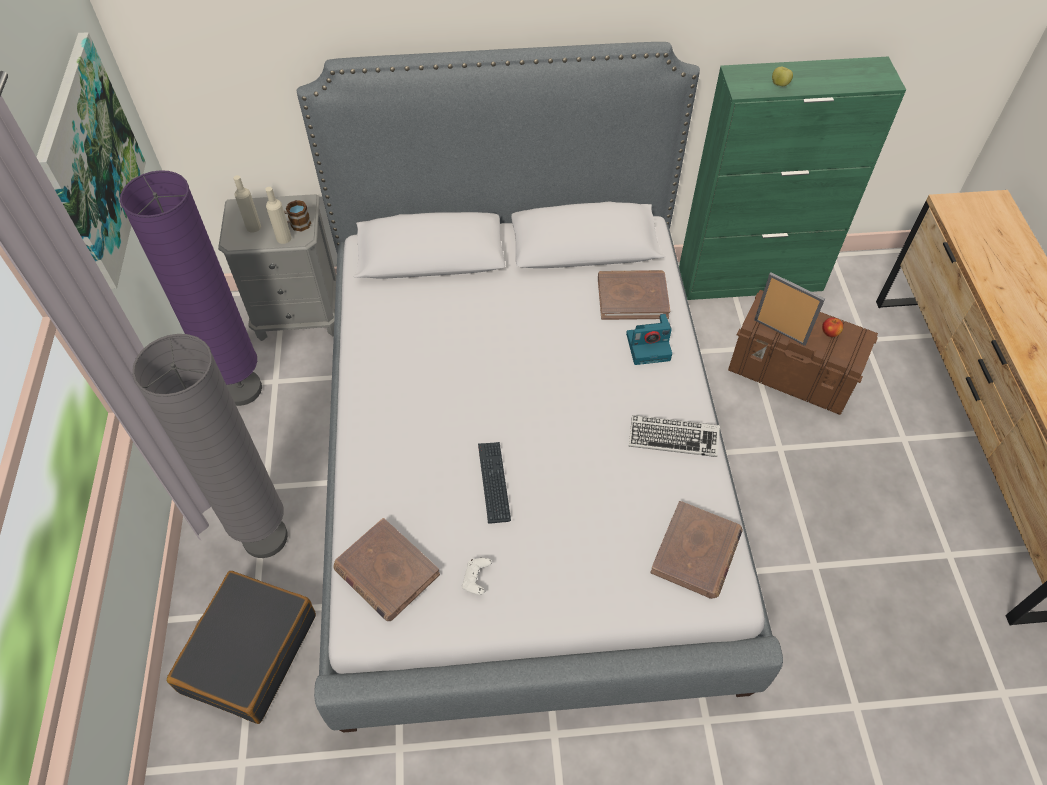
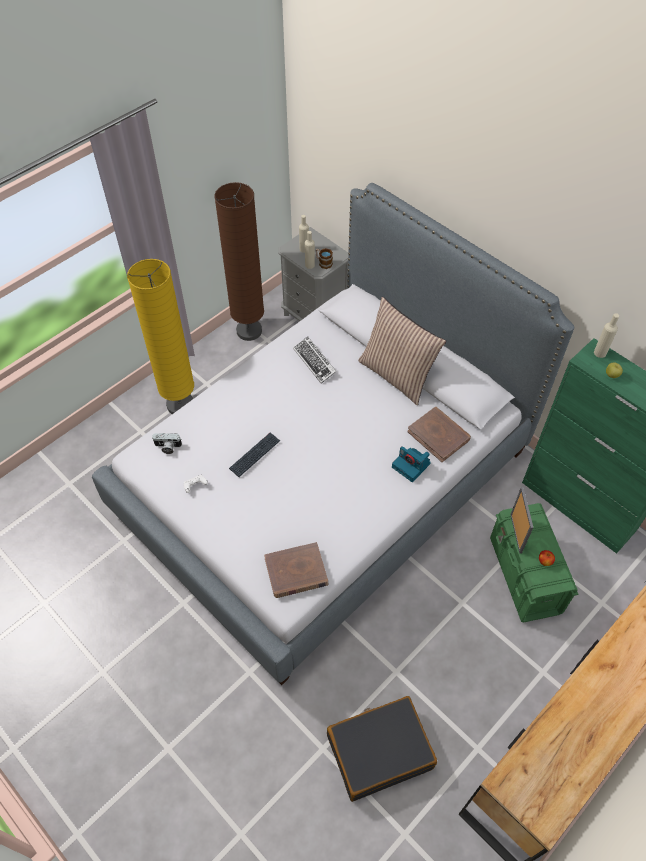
camera: 50 degrees right, 0 degrees up
picture [36,32,146,289] -> none
purple floor lamp [120,170,262,406] -> brown floor lamp [214,182,264,341]
grey floor lamp [132,334,288,558] -> yellow floor lamp [127,259,194,414]
black suitcase [167,571,316,724] -> black suitcase moved to [327,696,437,802]
brown book [333,518,440,621] -> camera [152,433,182,454]
keyboard [629,415,720,457] -> keyboard moved to [293,336,337,384]
brown storage box [728,290,878,415] -> green storage box [490,503,578,622]
none -> pillow [358,297,446,405]
none -> beige bottle [594,313,619,358]

